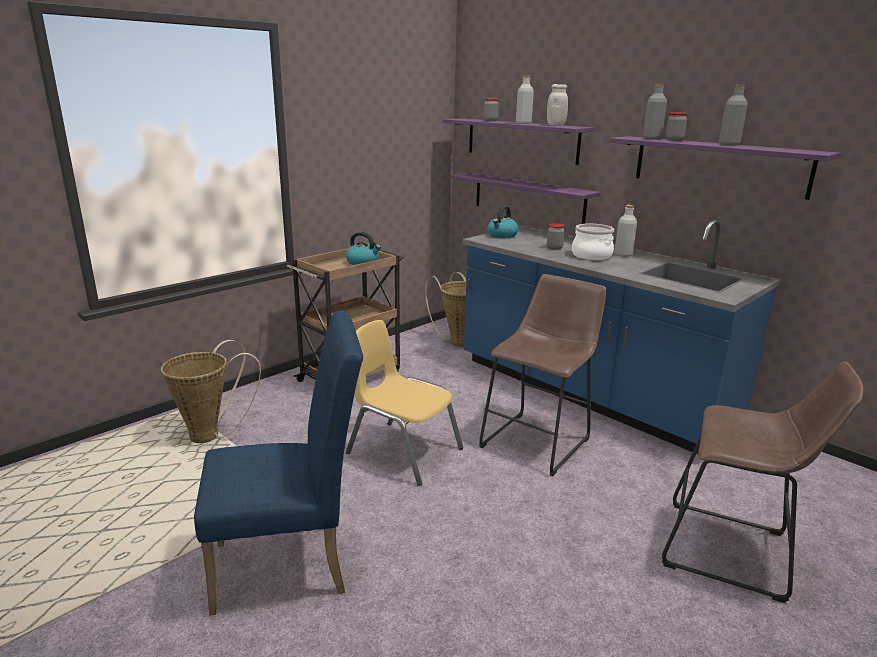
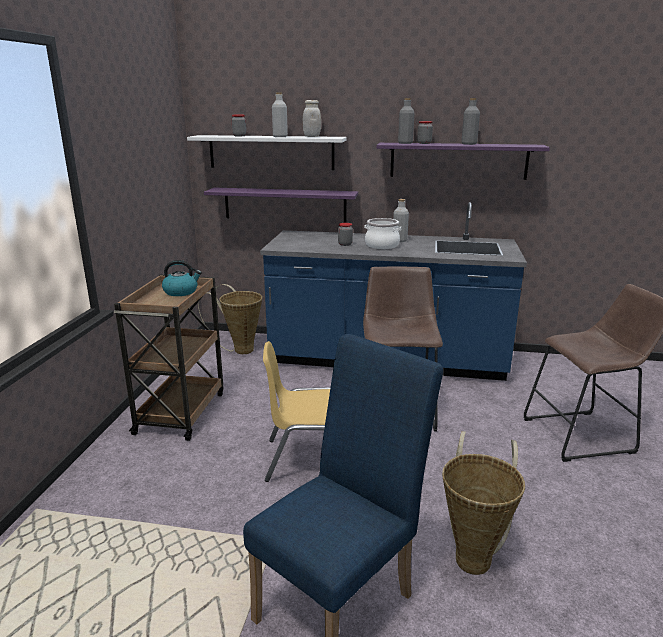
camera: 35 degrees left, 0 degrees up
basket [161,340,261,443] -> basket moved to [442,431,525,575]
purple shelf [443,118,594,165] -> white shelf [187,135,347,170]
kettle [487,206,519,238] -> none

